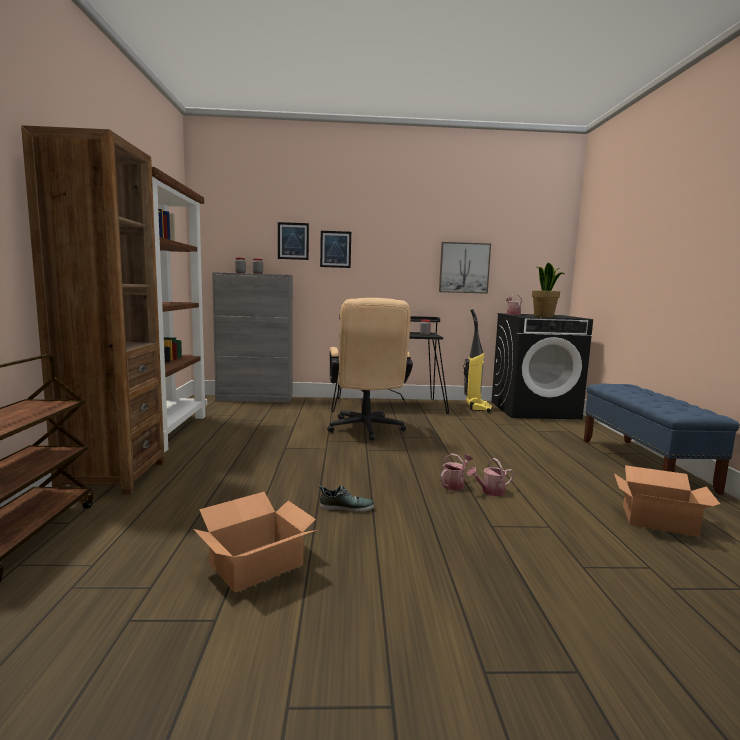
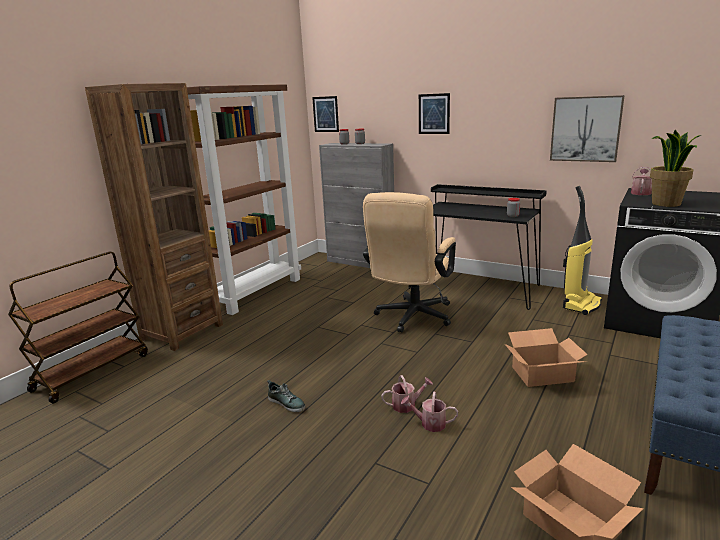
camera: 35 degrees right, 10 degrees up
cardboard box [193,492,316,593] -> cardboard box moved to [505,328,588,387]
picture [278,222,309,260] -> picture moved to [312,96,339,132]

